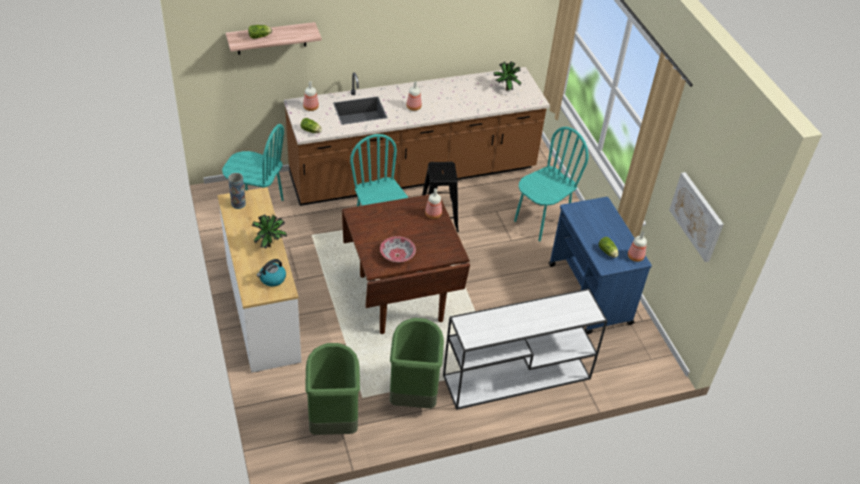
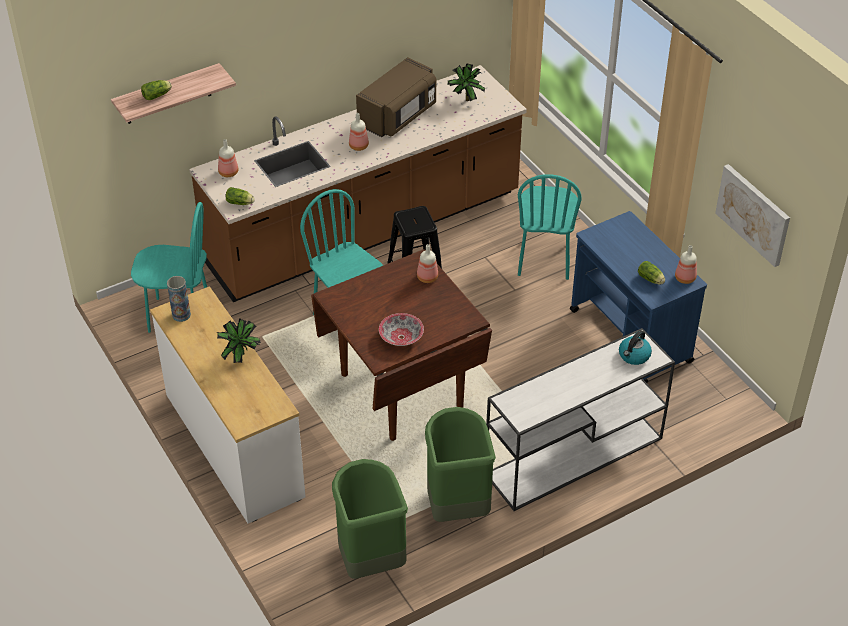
camera: 10 degrees left, 0 degrees up
kettle [257,259,286,286] -> kettle moved to [619,330,652,365]
turquoise chair [514,127,589,241] -> turquoise chair turned 150 degrees clockwise [518,174,582,280]
none -> brown microwave [356,57,436,137]

